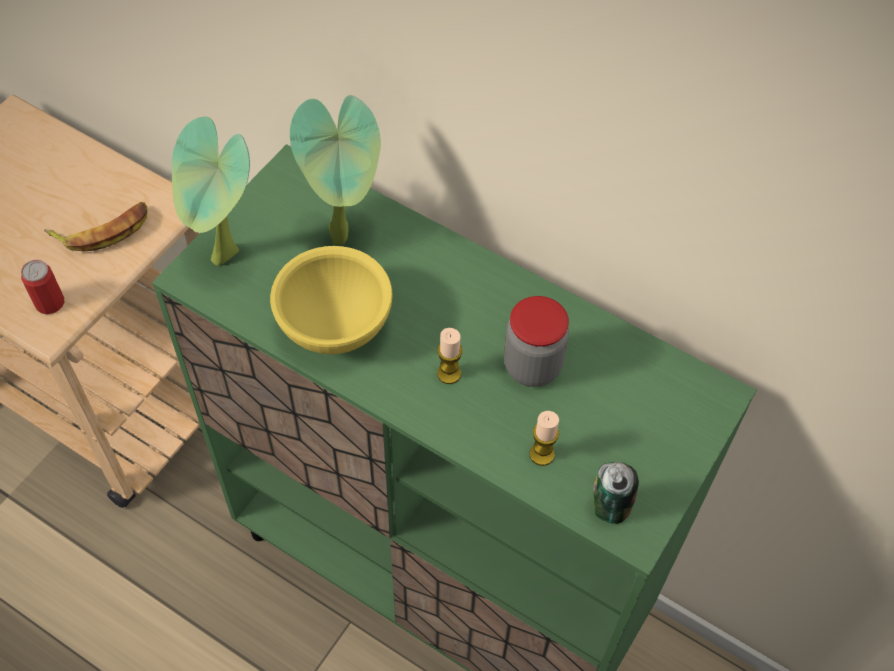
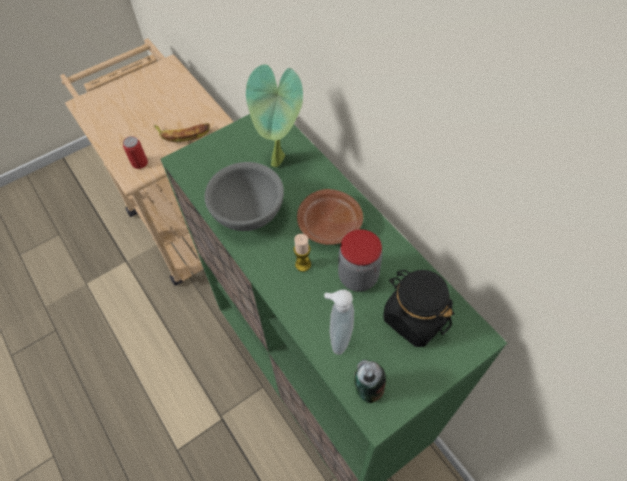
camera: 25 degrees right, 0 degrees up
potted plant [172,117,250,266] -> none
yellow bowl [270,246,393,354] -> grey bowl [204,162,284,231]
candle [530,411,559,466] -> soap dispenser [324,289,354,355]
none -> brown plate [297,189,363,245]
none -> black jar [384,270,454,347]

